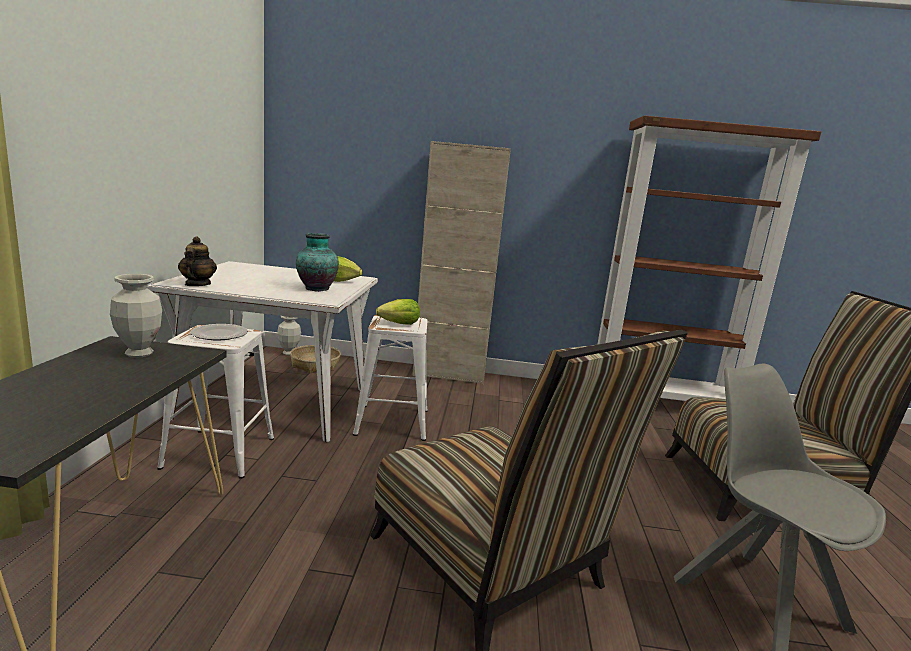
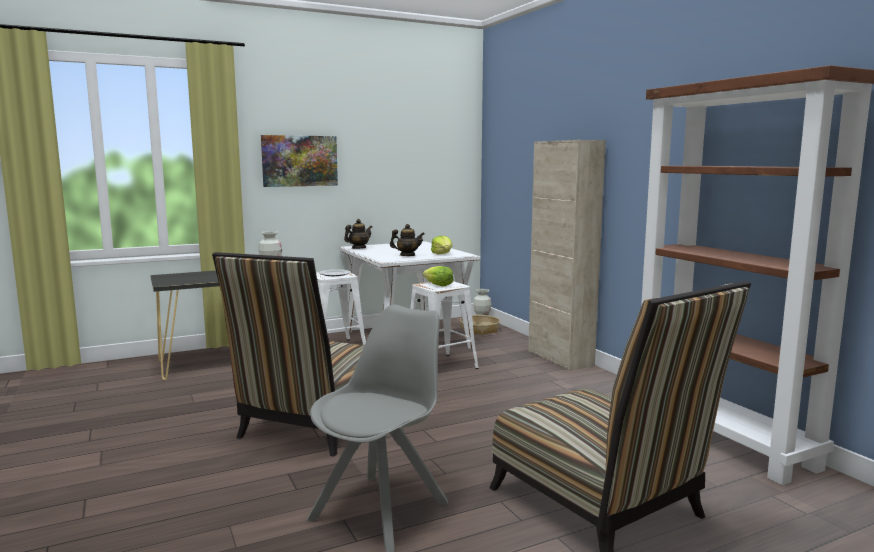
camera: 60 degrees right, 5 degrees down
vase [296,233,339,292] -> teapot [390,224,424,256]
none -> picture [261,135,338,187]

